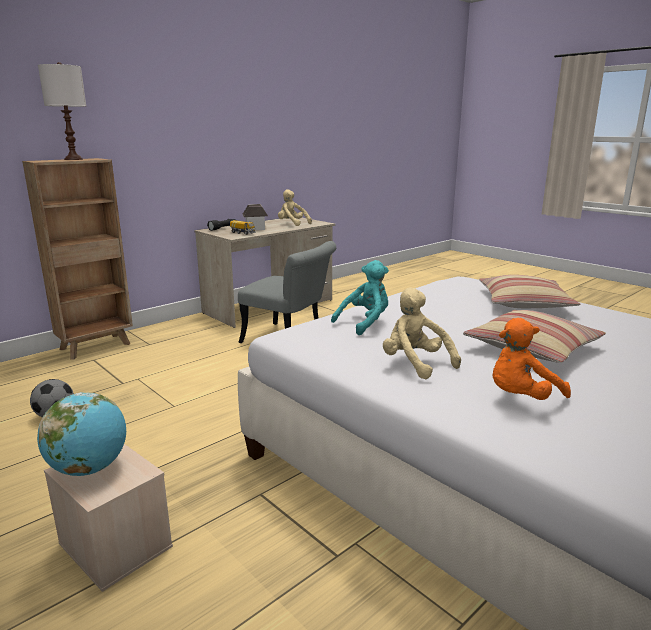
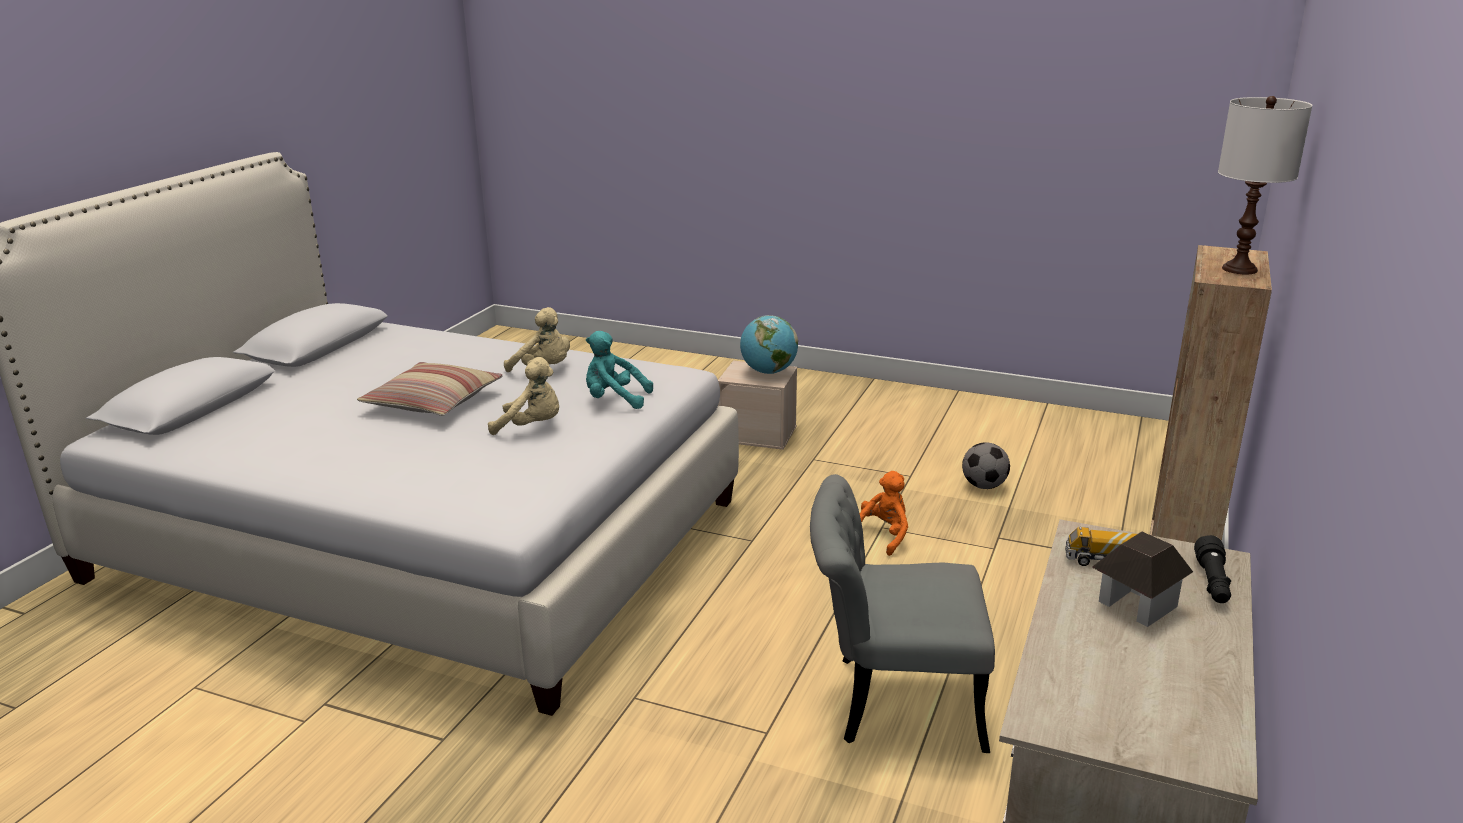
camera: 155 degrees right, 5 degrees up
beige plush toy [278,189,312,226] -> beige plush toy moved to [488,357,559,435]
turquoise plush toy [331,260,389,335] -> turquoise plush toy turned 75 degrees clockwise [586,331,653,409]
pillow [479,275,581,308] -> none
orange plush toy [492,318,571,400] -> orange plush toy moved to [860,471,908,556]

